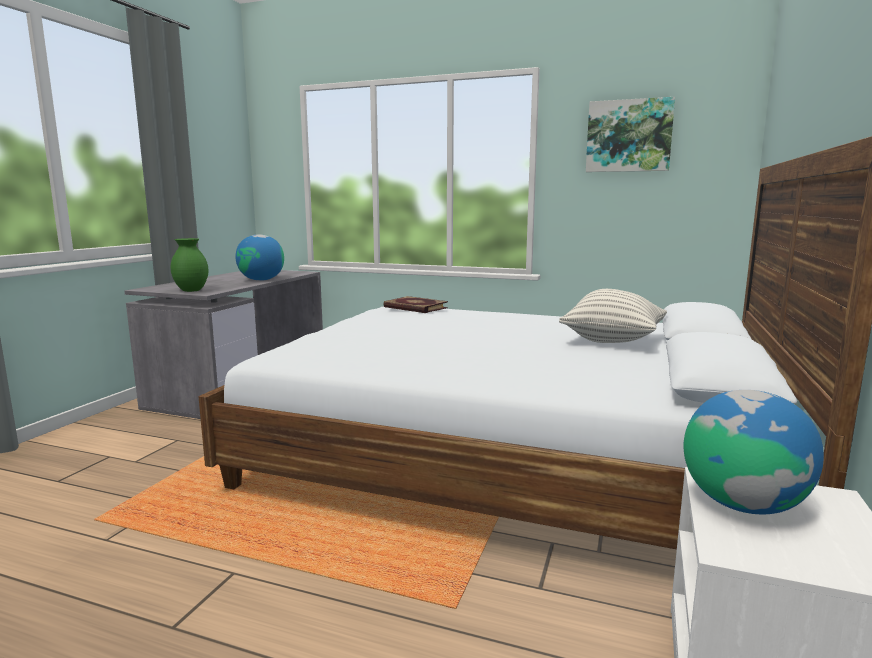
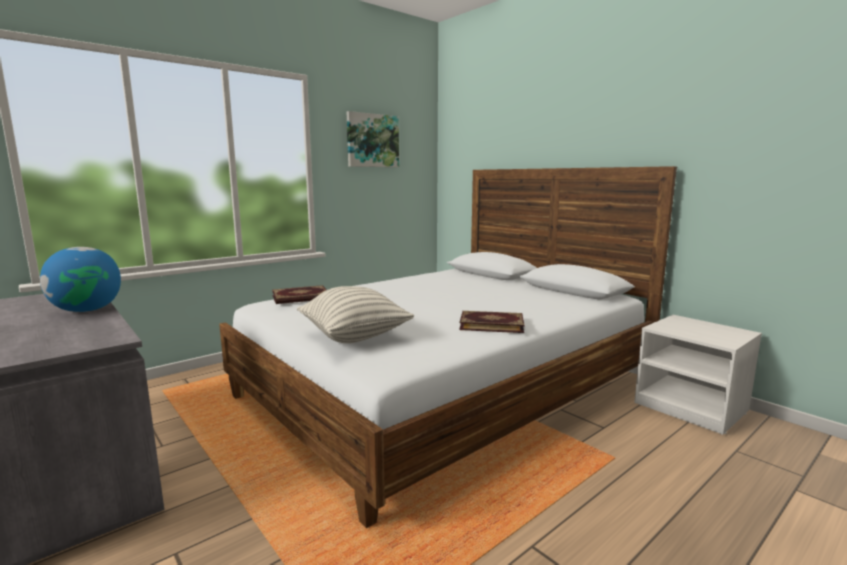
camera: 60 degrees left, 0 degrees up
green vase [171,238,208,292] -> none
pillow [559,289,667,343] -> pillow moved to [297,286,414,343]
globe [683,390,824,514] -> none
none -> book [459,311,524,333]

